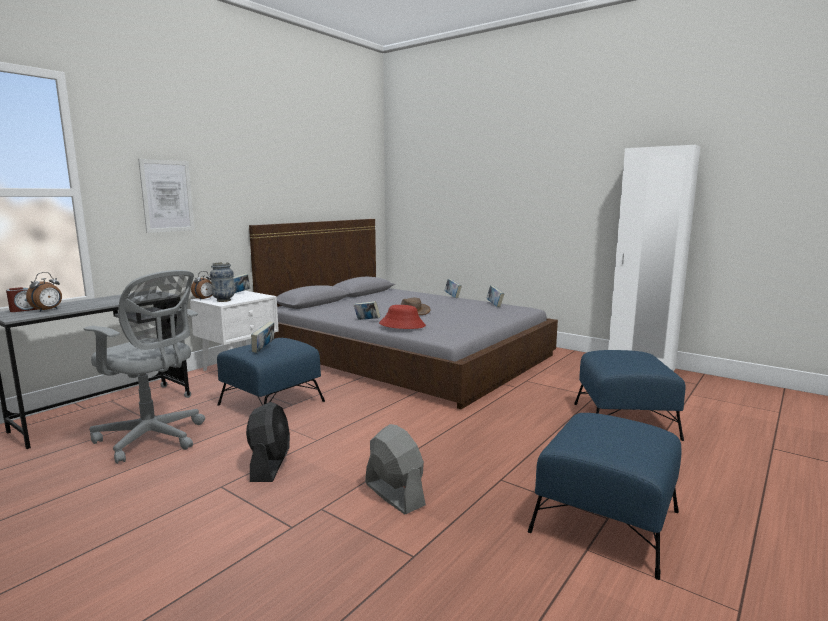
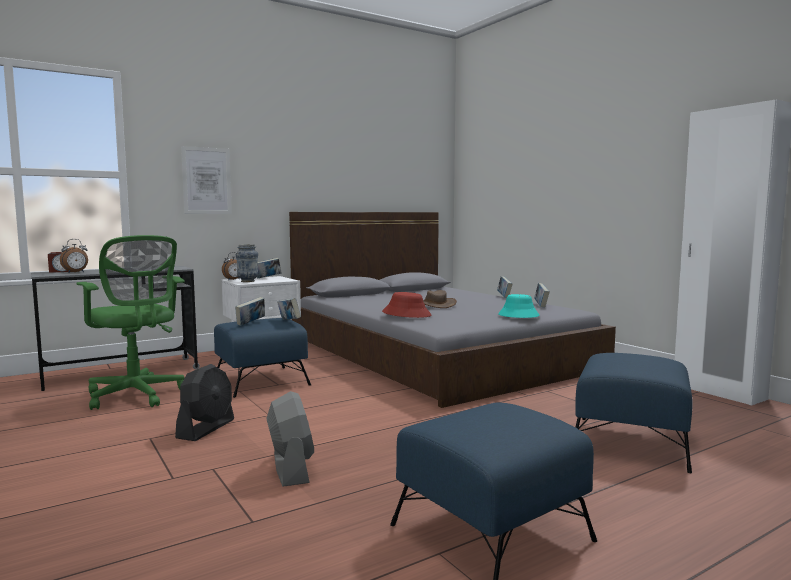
camera: 20 degrees right, 5 degrees down
grey office chair [84,270,205,464] -> green office chair [76,235,185,410]
book [354,301,381,320] -> book moved to [277,298,301,320]
none -> turquoise hat [498,294,540,318]

